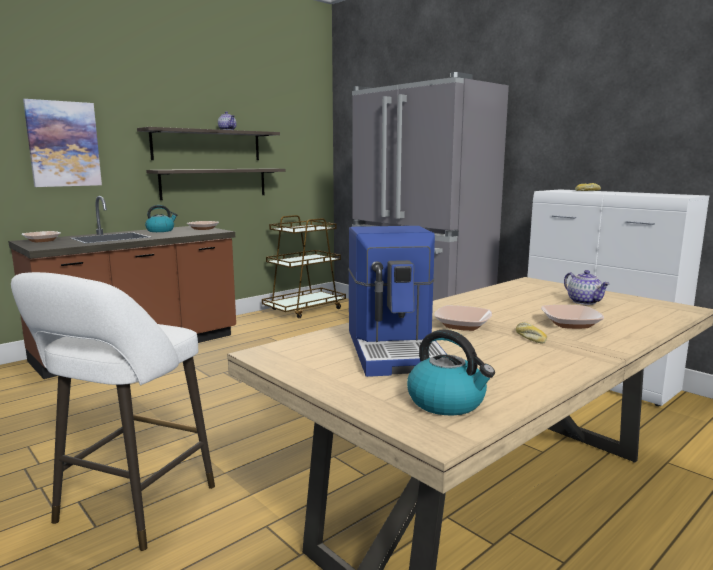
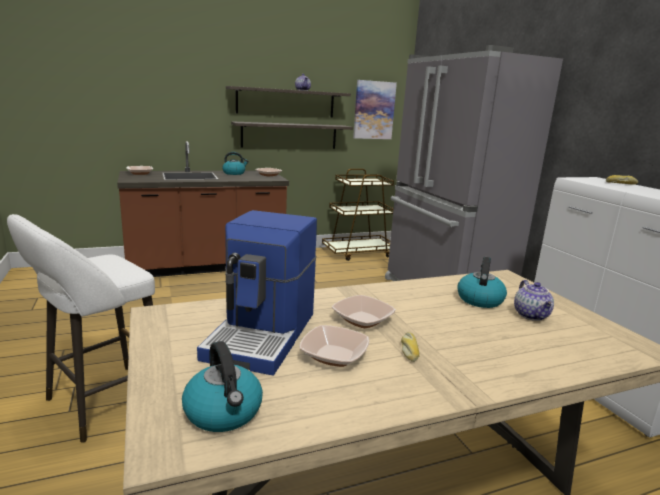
camera: 20 degrees right, 5 degrees up
picture [23,99,102,187] -> picture moved to [353,80,397,139]
bowl [541,305,604,329] -> bowl moved to [299,325,369,367]
none -> kettle [457,257,507,308]

